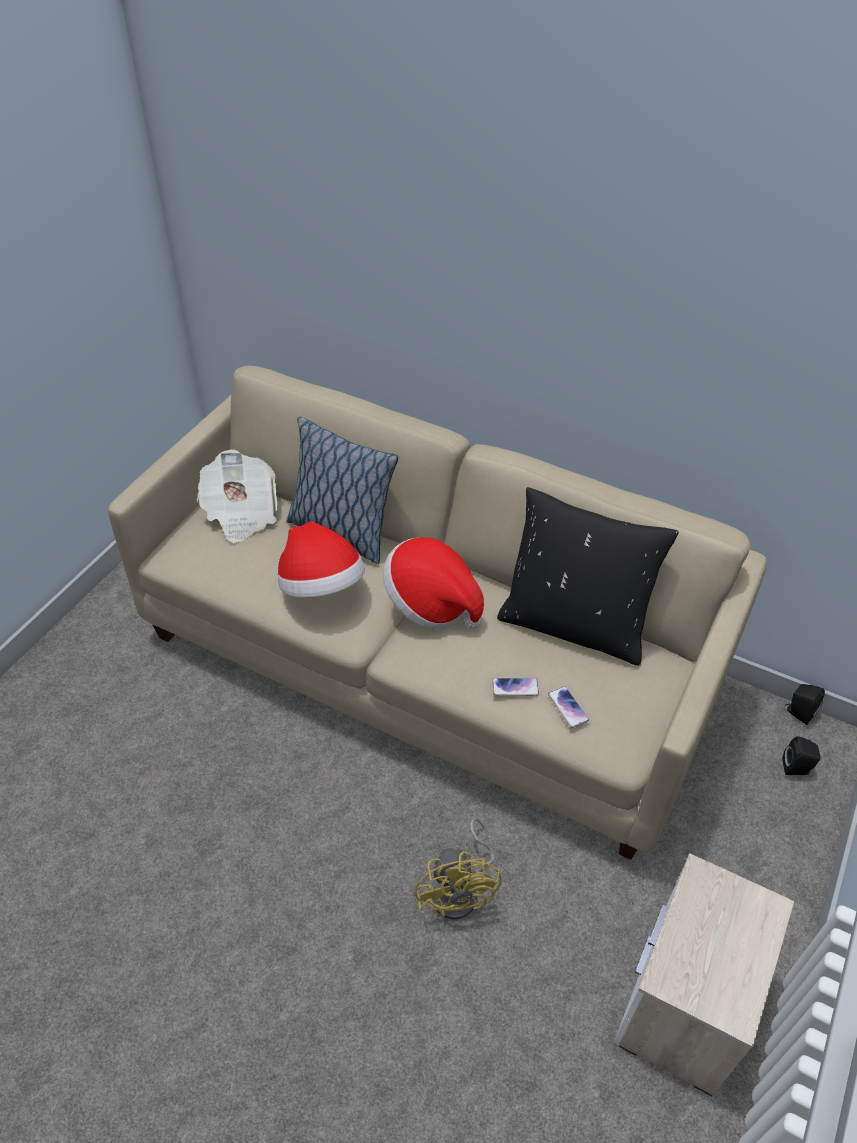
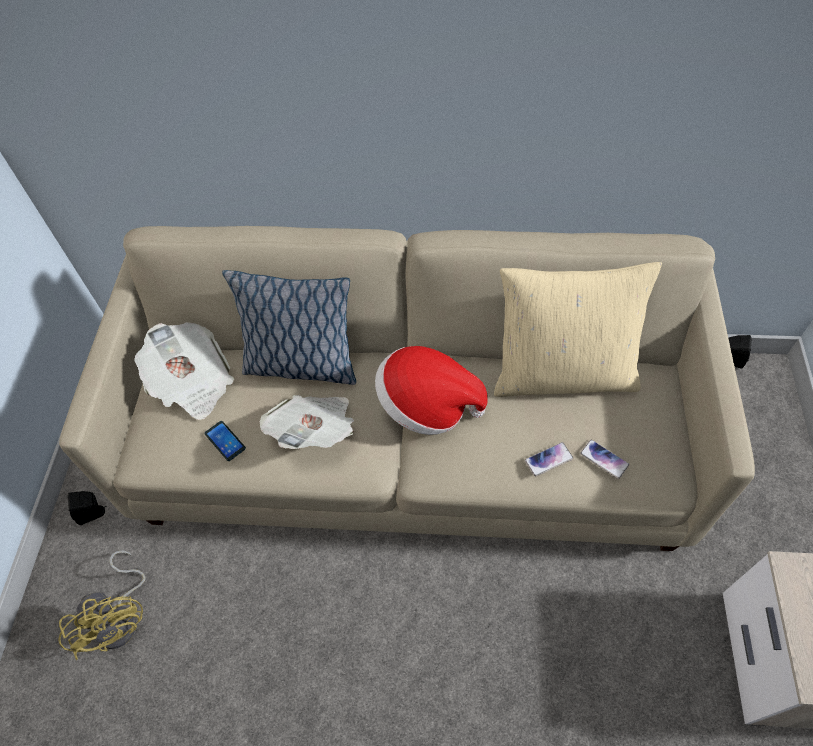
camera: 20 degrees left, 10 degrees up
hat [277,522,365,598] -> newspaper [260,395,354,449]
yellow fan [415,818,502,920] -> yellow fan moved to [58,550,146,660]
black pillow [497,487,679,666] -> beige pillow [494,262,662,397]
black speaker [782,736,820,775] -> black speaker moved to [67,491,107,525]
none -> phone [205,421,246,461]

